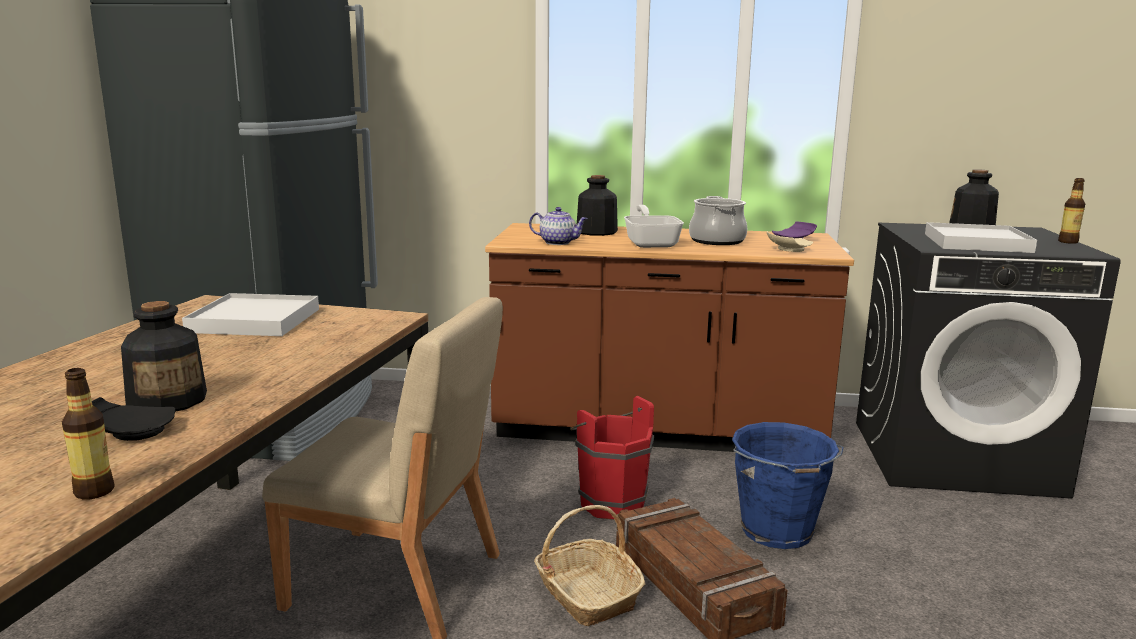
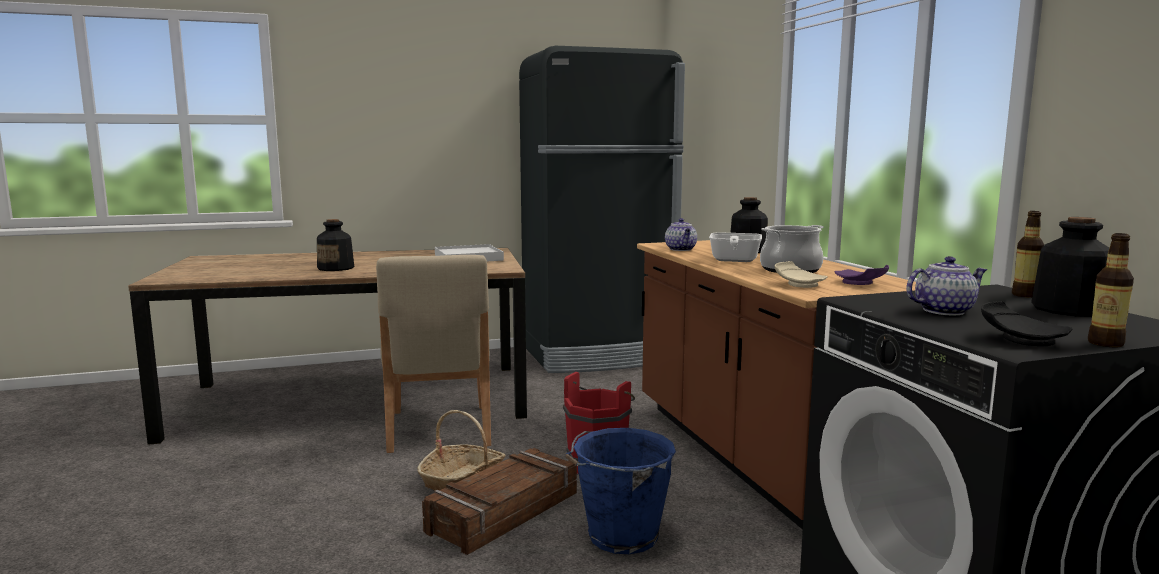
camera: 65 degrees right, 5 degrees down
bottle [62,368,114,499] -> bottle moved to [1012,211,1044,298]
black plate [92,397,176,441] -> black plate moved to [981,301,1072,346]
frying pan [624,205,684,248] -> frying pan turned 135 degrees clockwise [709,233,762,262]
white tray [925,222,1037,253] -> teapot [906,256,987,315]

